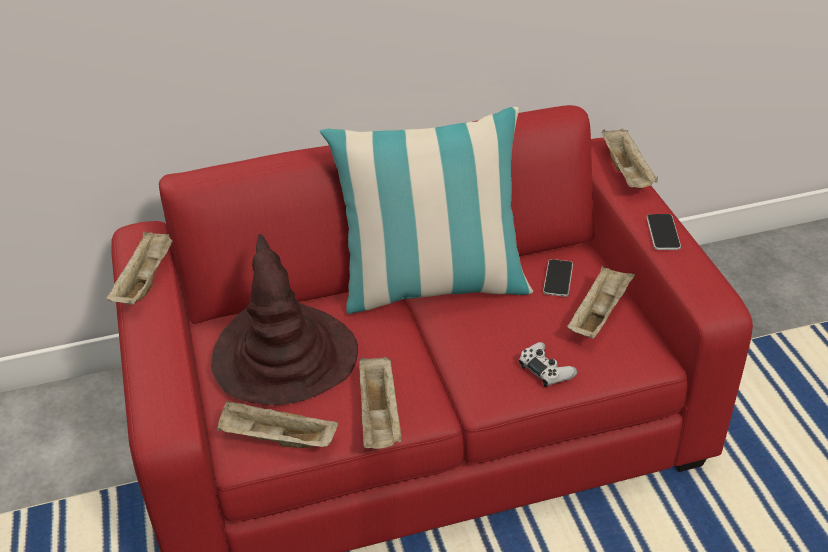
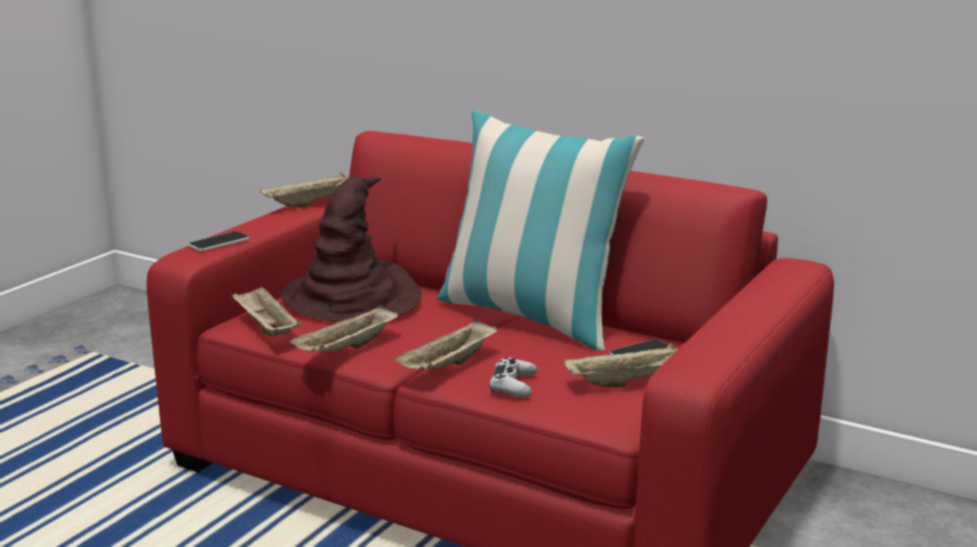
camera: 45 degrees right, 20 degrees down
beige tray [602,129,658,188] -> beige tray moved to [395,319,498,370]
phone [646,214,681,250] -> phone moved to [188,231,250,251]

